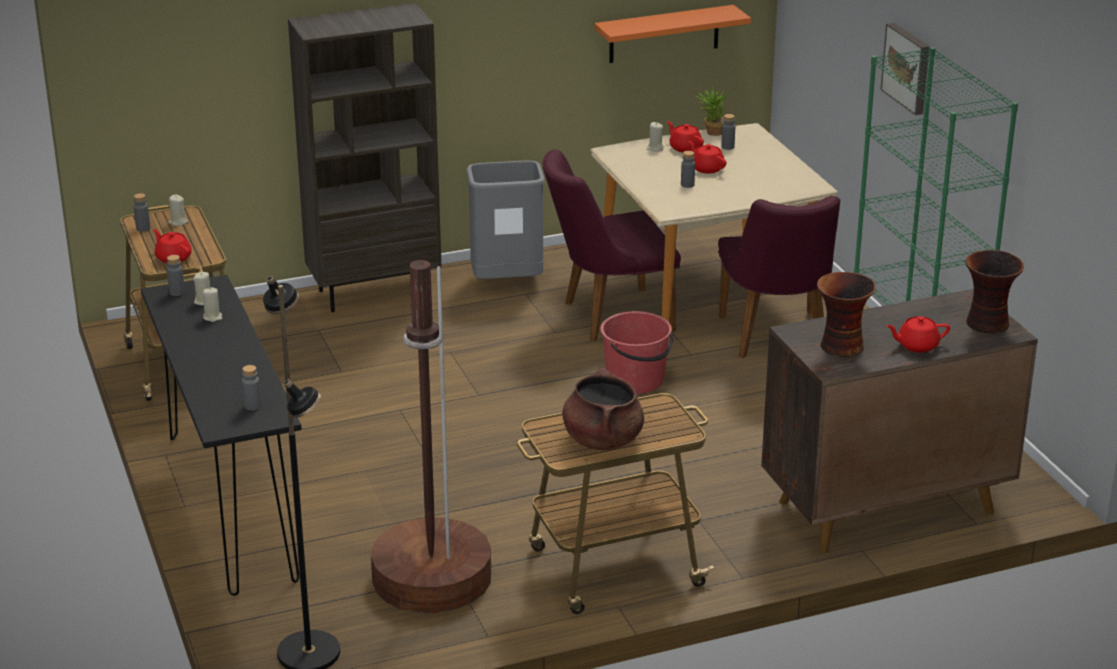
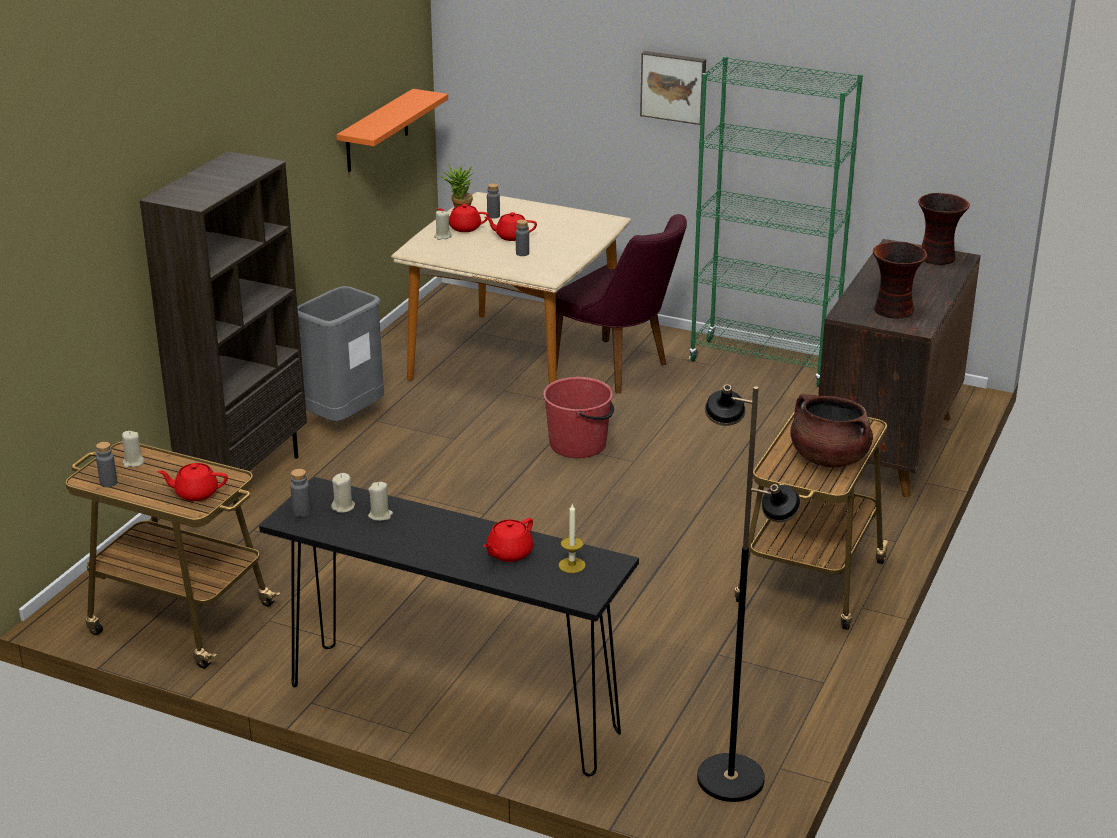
camera: 45 degrees left, 0 degrees up
grey bottle [242,365,261,410] -> candle [558,503,586,573]
brown floor lamp [371,260,491,613] -> none
purple chair [542,149,681,341] -> none
red teapot [886,316,950,352] -> red teapot moved to [484,518,533,562]

